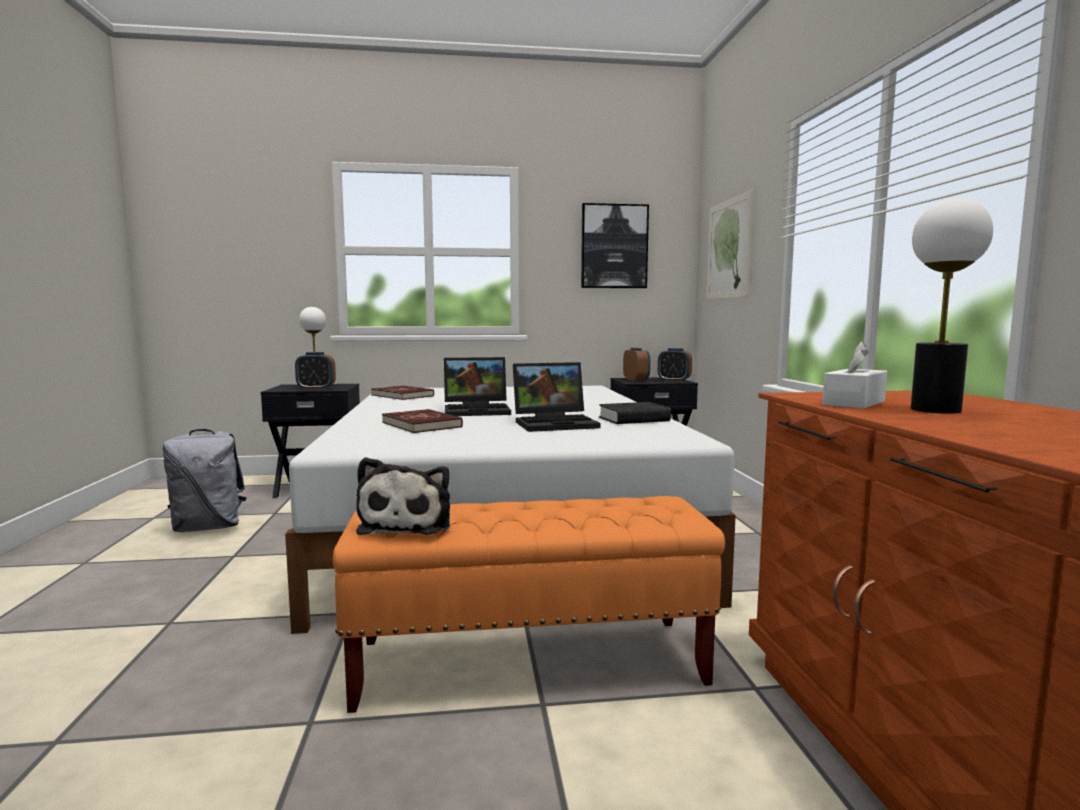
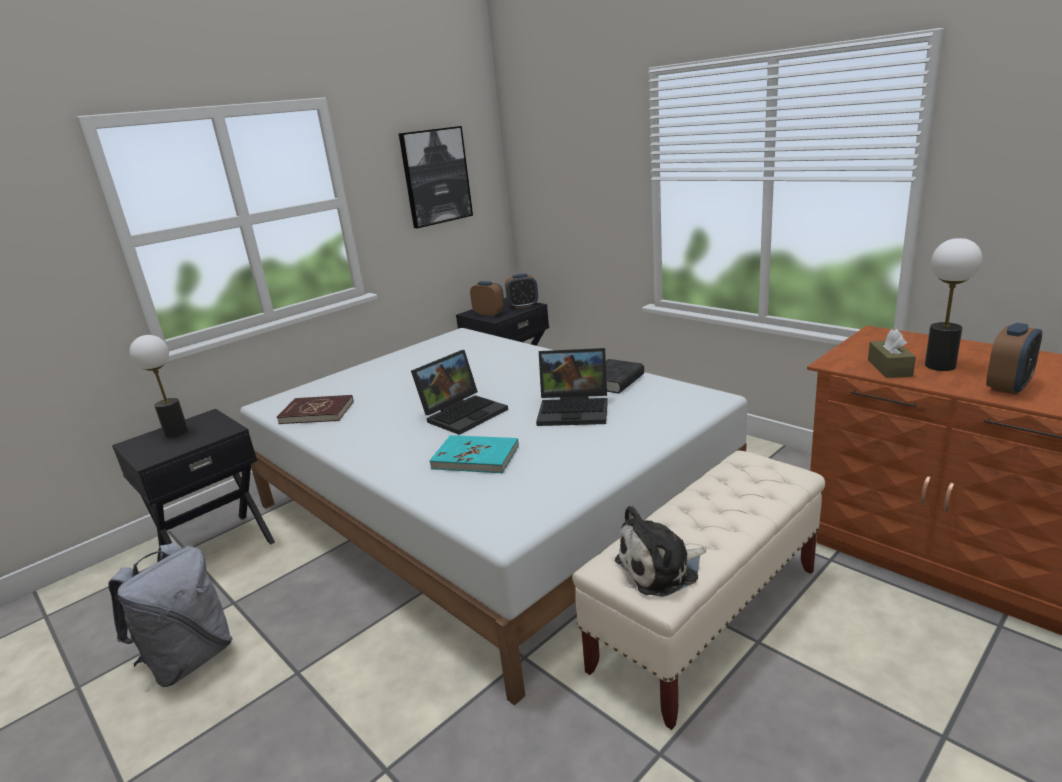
camera: 35 degrees left, 15 degrees up
alarm clock [295,352,336,390] -> alarm clock moved to [986,323,1042,395]
orange bench [333,496,725,713] -> beige bench [572,450,825,730]
plush toy [356,457,450,535] -> plush toy turned 105 degrees clockwise [615,505,706,597]
red book [382,409,463,433] -> turquoise book [429,435,519,473]
laptop [513,362,601,432] -> laptop turned 60 degrees clockwise [536,348,608,426]
picture [706,190,753,300] -> none
white tissue box [822,341,887,409] -> brown tissue box [868,329,916,378]

